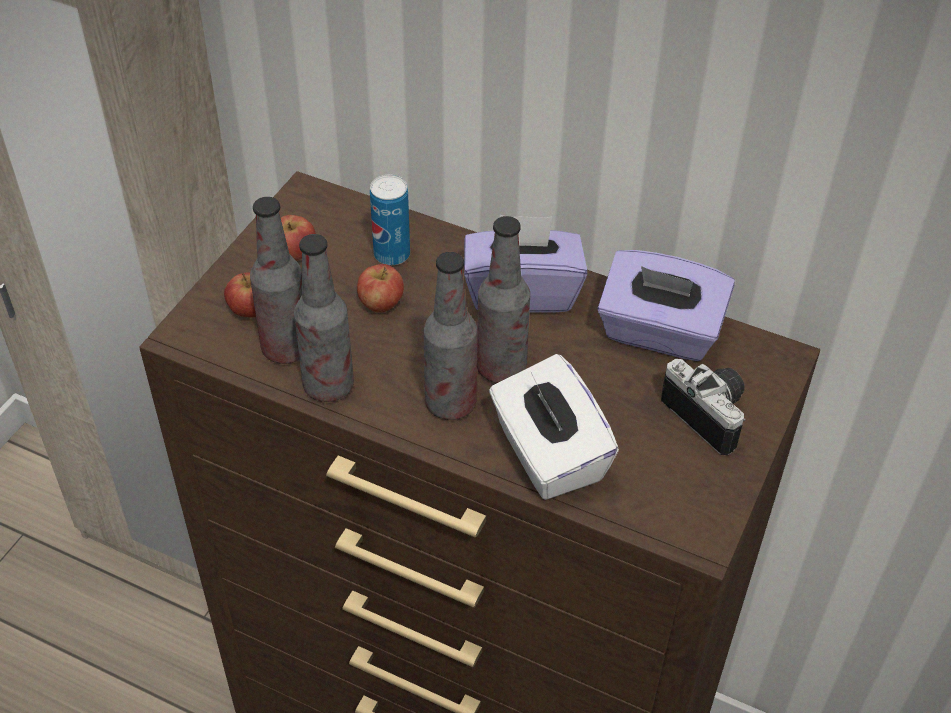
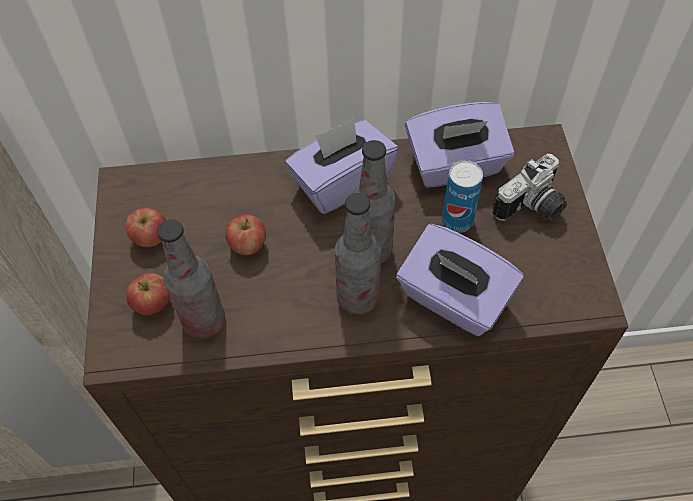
camera: 30 degrees left, 10 degrees up
bottle [294,234,354,402] -> none
can [370,175,410,265] -> can moved to [442,160,483,232]
white tissue box [489,354,619,500] -> purple tissue box [396,224,524,336]
camera [661,359,746,455] -> camera turned 120 degrees clockwise [493,154,567,221]

